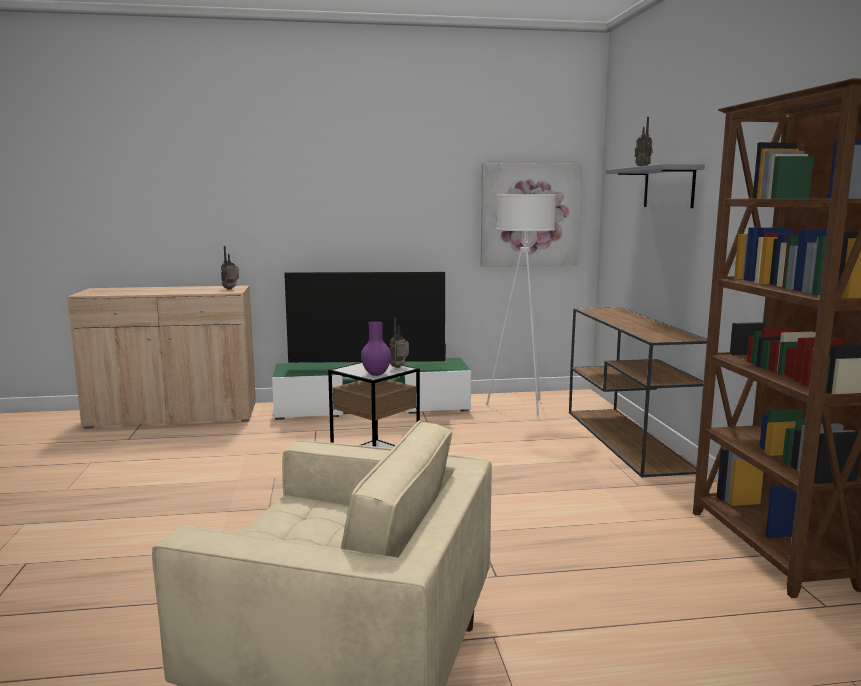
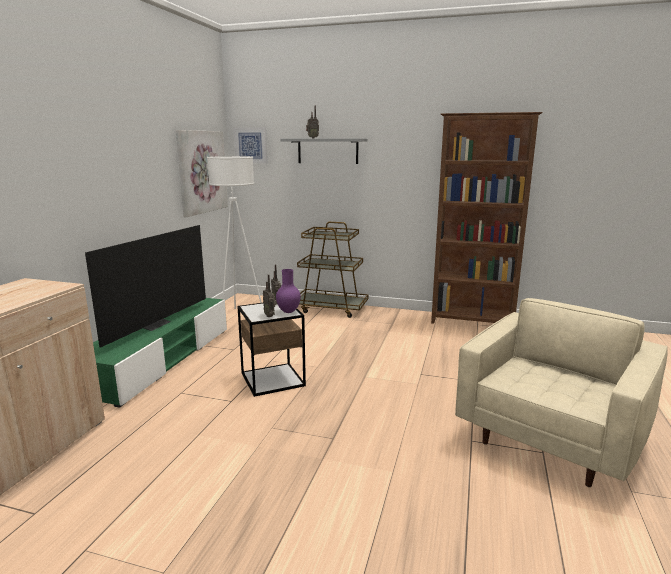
camera: 65 degrees left, 5 degrees up
radio [221,246,239,290] -> radio moved to [263,274,277,317]
brown console table [569,307,707,477] -> brown cart [297,222,368,318]
none -> picture [234,127,267,163]

